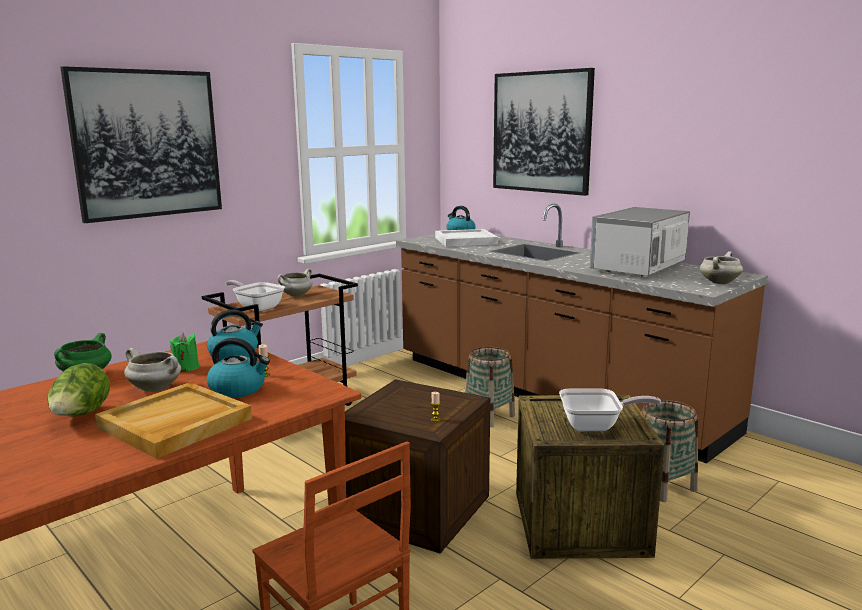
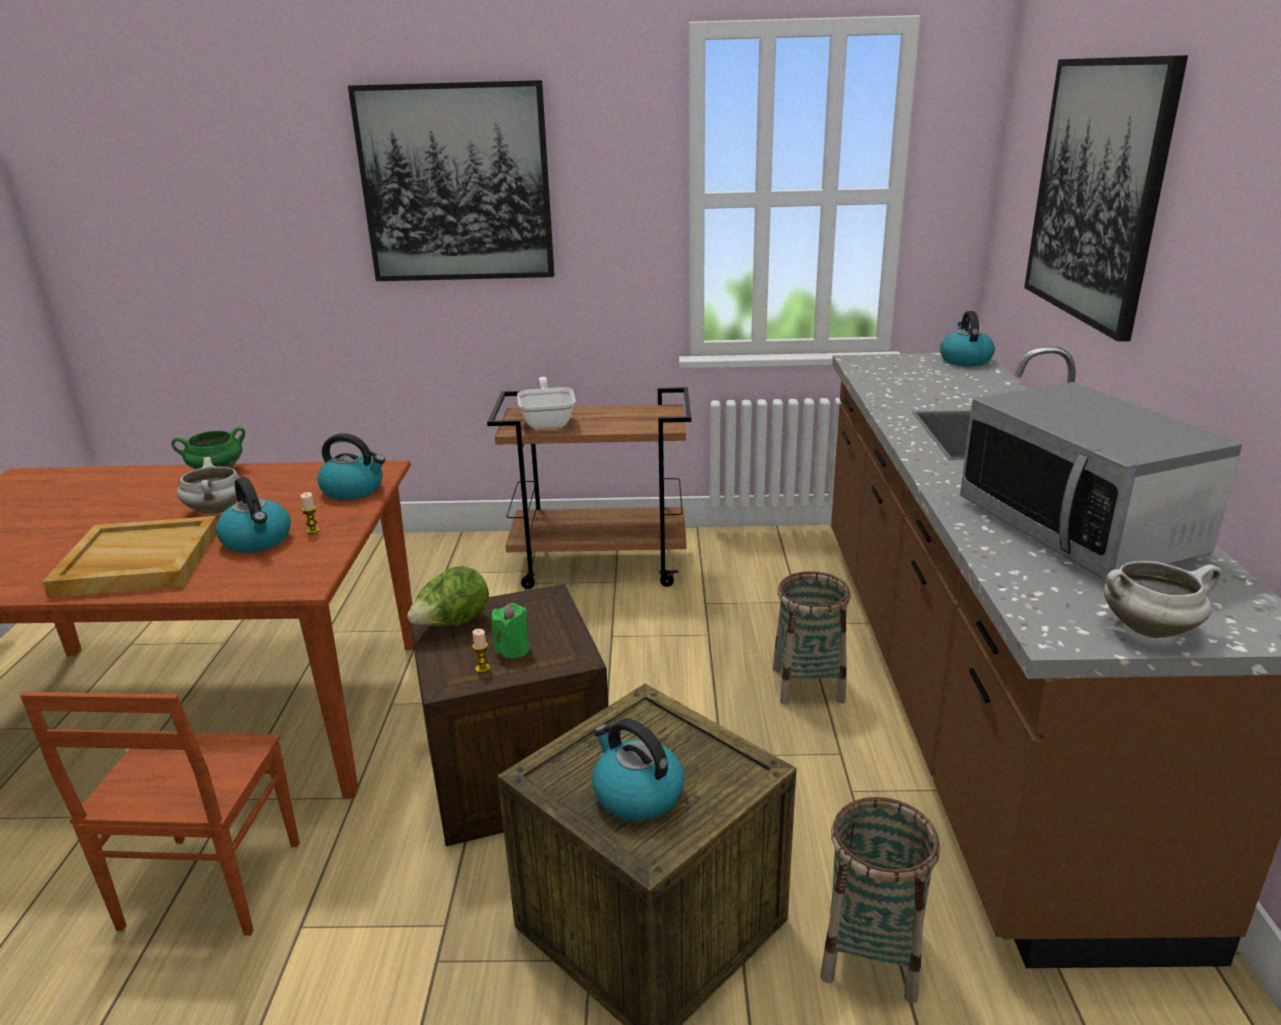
camera: 45 degrees right, 10 degrees up
lettuce [47,363,110,416] -> lettuce moved to [407,566,489,626]
green candle [170,333,199,372] -> green candle moved to [492,603,530,658]
white cooking pot [277,269,313,297] -> none
white tray [435,229,498,247] -> none
frying pan [559,389,661,431] -> kettle [592,718,685,821]
microwave [590,207,690,276] -> microwave turned 105 degrees counterclockwise [960,382,1242,579]

